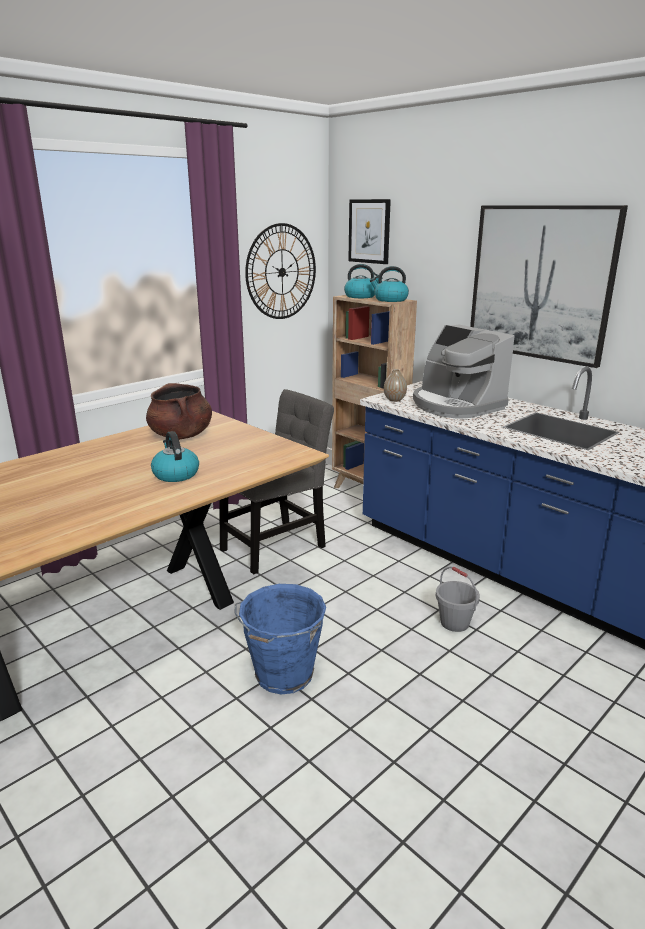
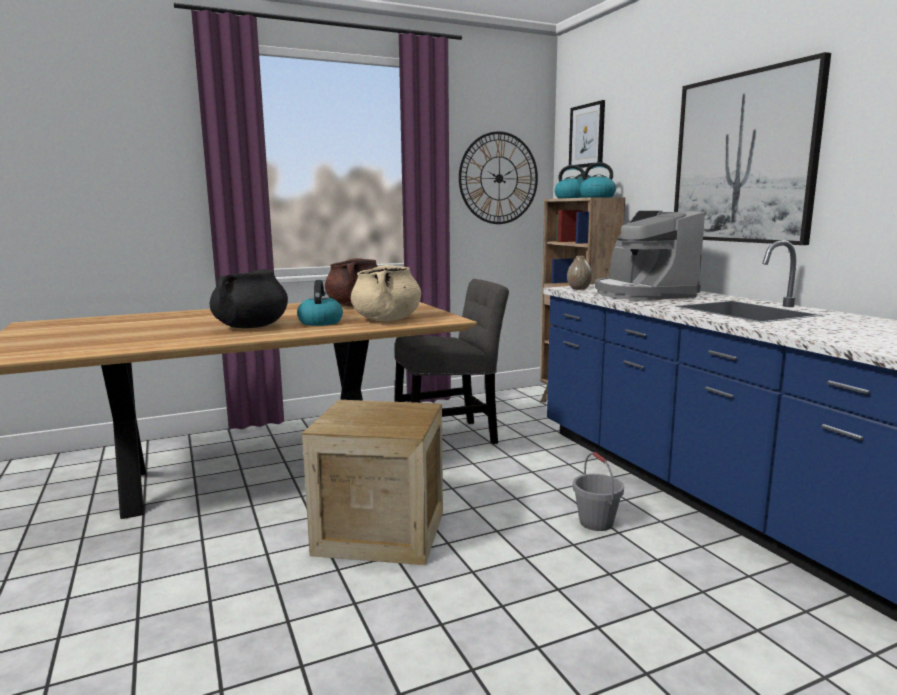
camera: 20 degrees right, 10 degrees down
blue bucket [235,584,326,694] -> crate [302,400,443,565]
none -> black cooking pot [210,269,288,328]
none -> beige cooking pot [351,265,421,321]

